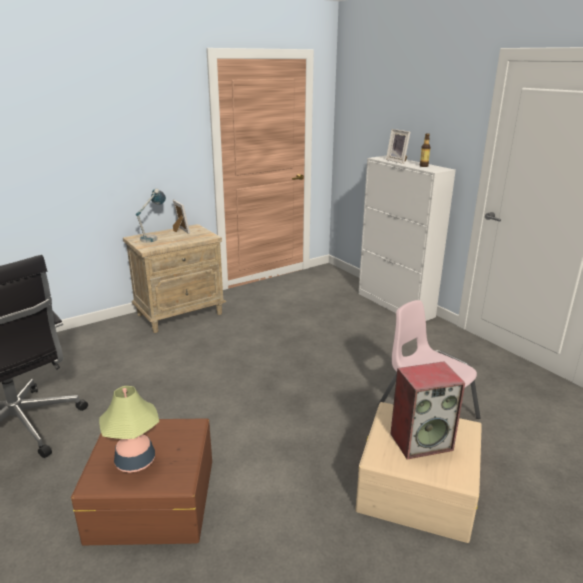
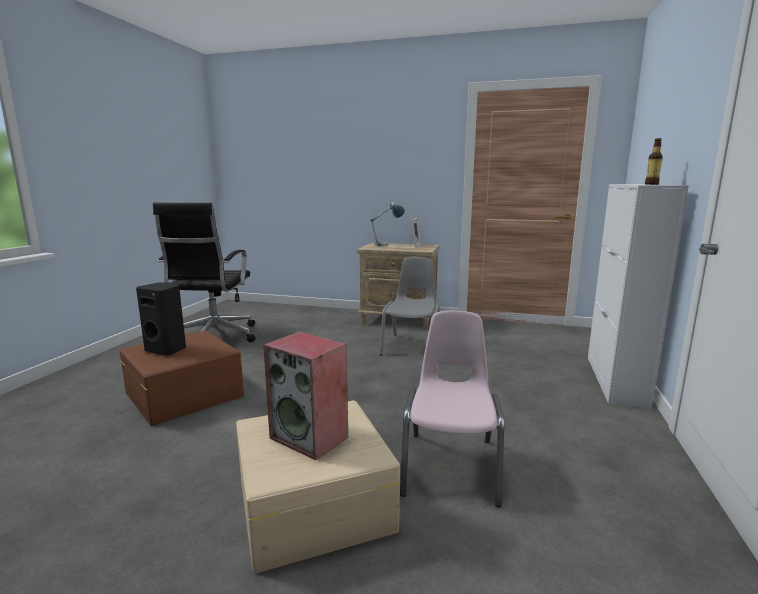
camera: 50 degrees right, 10 degrees down
table lamp [99,386,159,473] -> black speaker [136,282,186,355]
picture frame [386,129,410,164] -> none
none -> grey chair [379,257,440,355]

